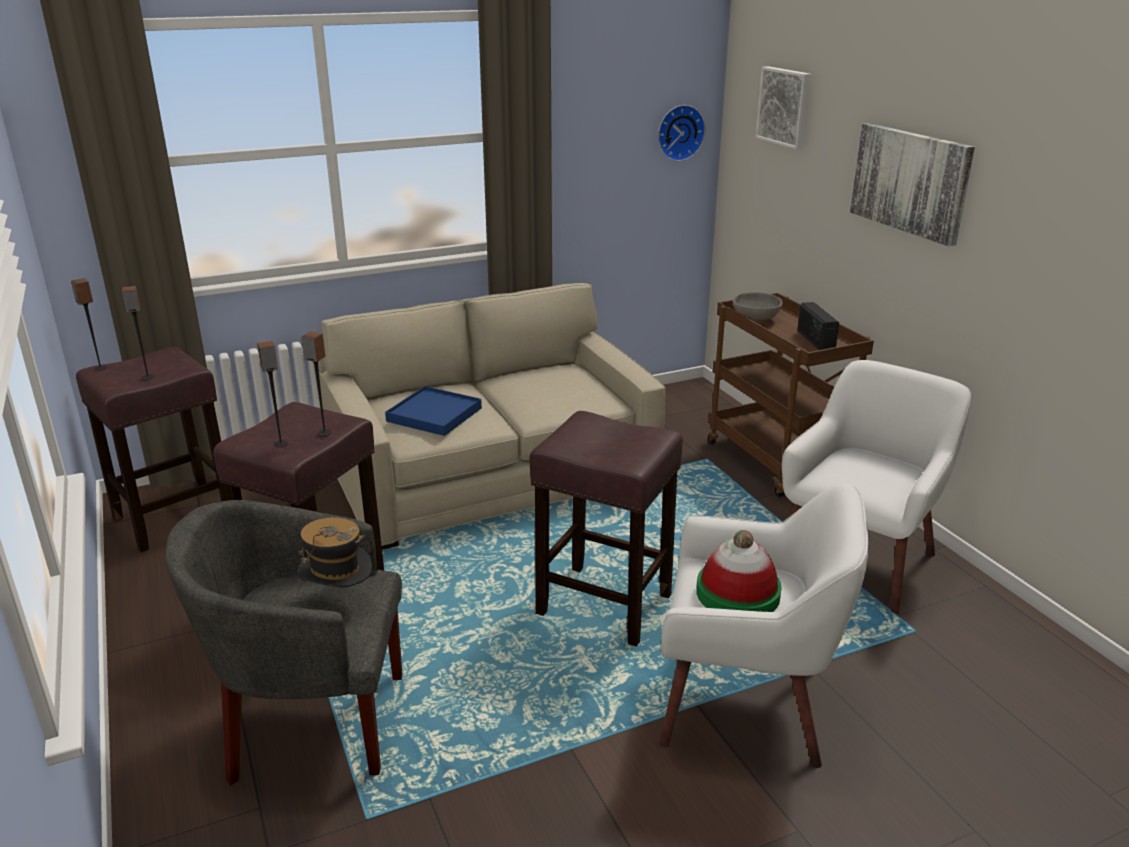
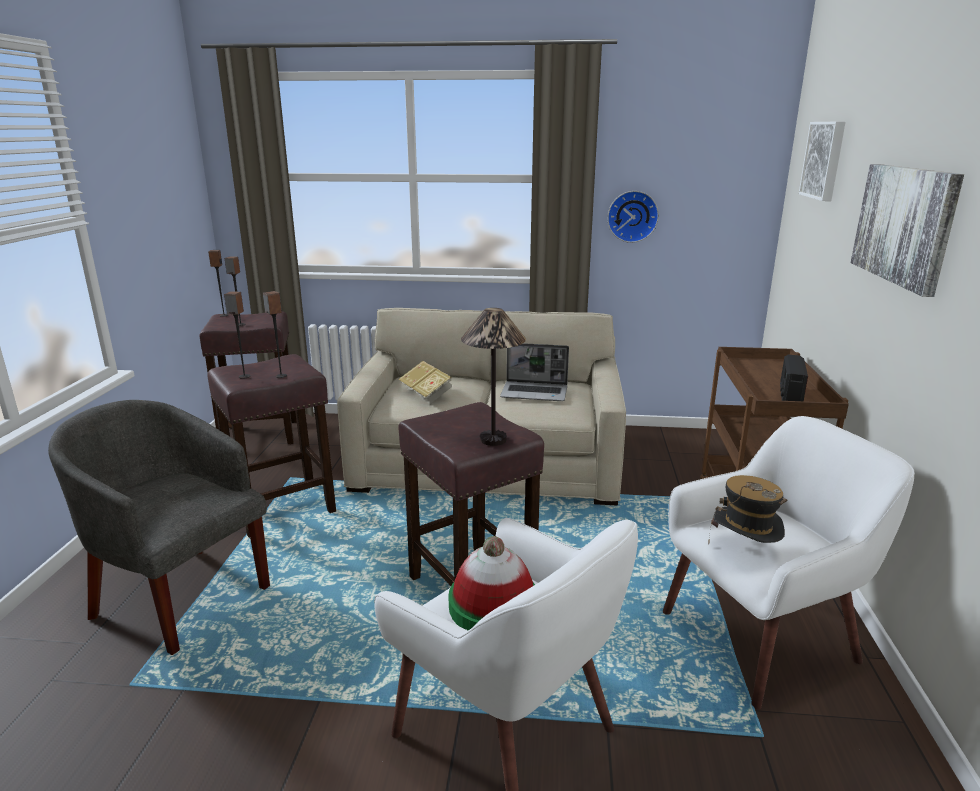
camera: 30 degrees right, 5 degrees down
hat [298,517,372,601] -> hat moved to [708,475,787,545]
blue tray [385,386,482,436] -> book [398,361,453,405]
wall clock [658,105,706,161] -> wall clock moved to [607,191,659,243]
grey bowl [733,292,783,320] -> none
none -> table lamp [461,308,526,446]
none -> laptop [500,343,569,401]

